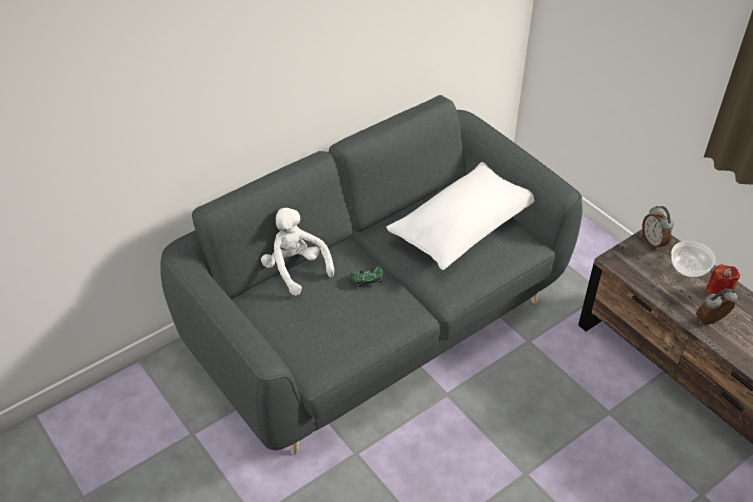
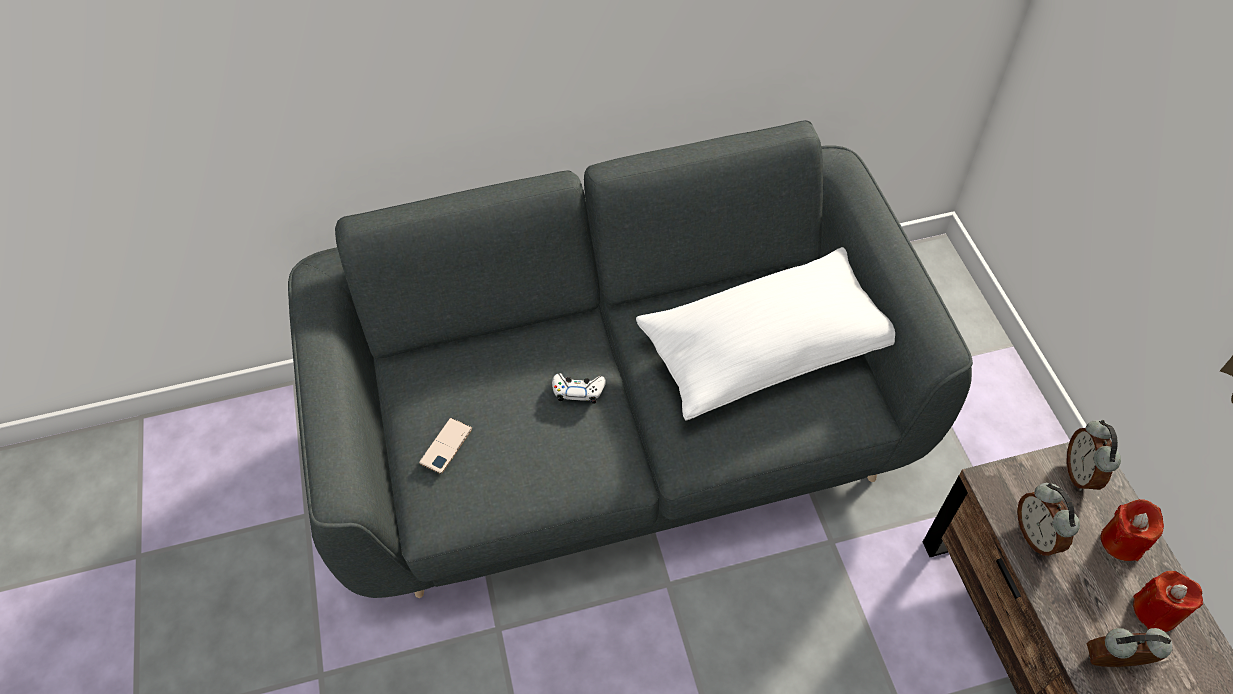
camera: 25 degrees right, 10 degrees up
white plush toy [261,208,334,296] -> none
green game controller [350,267,383,287] -> white game controller [552,373,606,404]
bowl [671,241,716,278] -> red candle [1101,499,1164,561]
none -> phone [419,418,472,474]
none -> alarm clock [1017,483,1080,556]

